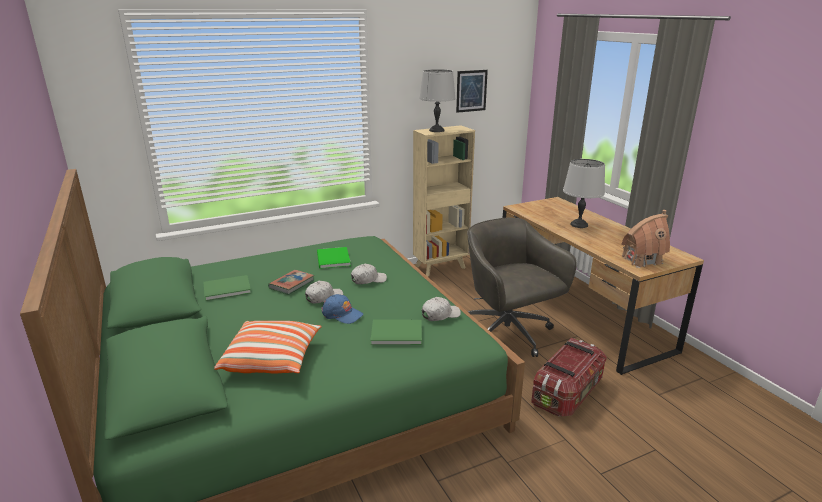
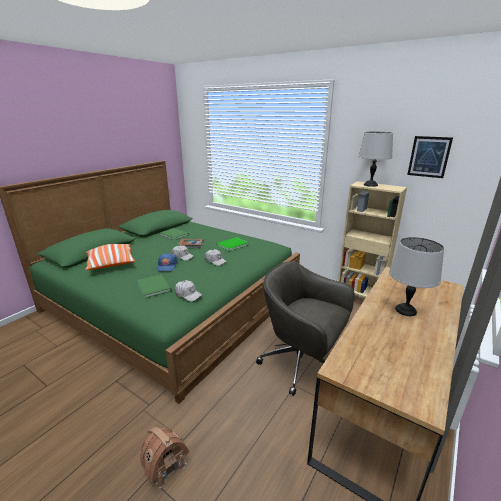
camera: 60 degrees right, 0 degrees up
grey office chair [467,218,577,357] -> grey office chair turned 90 degrees counterclockwise [256,261,355,396]
storage box [531,338,607,416] -> none
toy house [621,210,670,268] -> toy house moved to [140,427,189,489]

